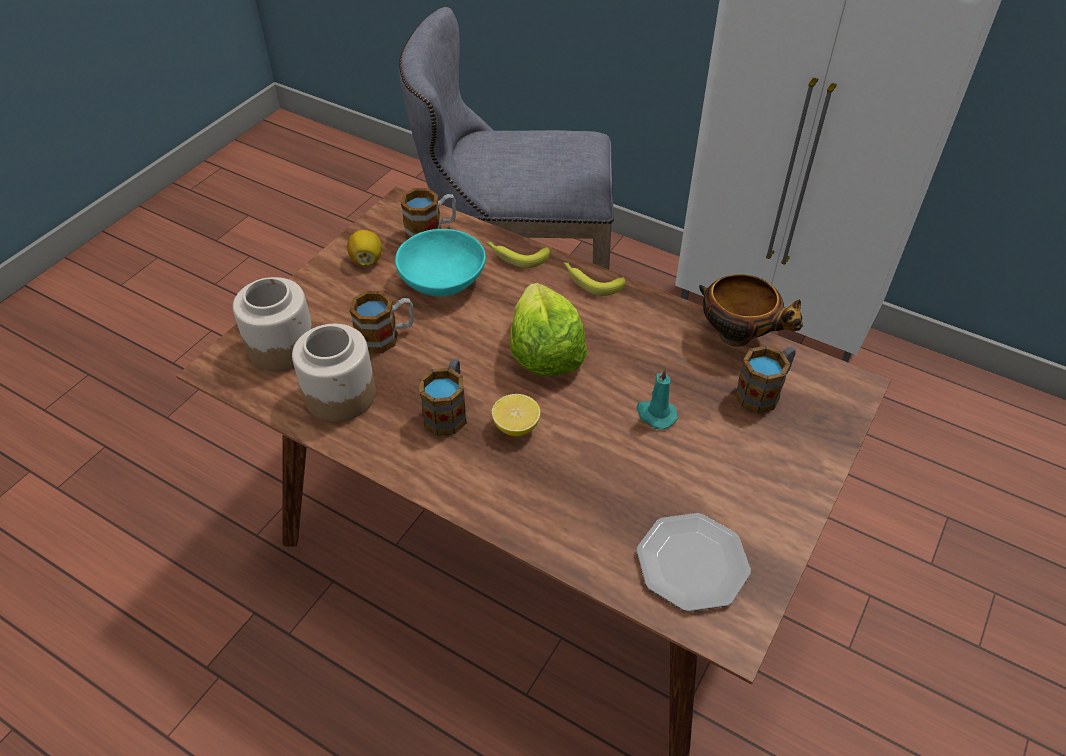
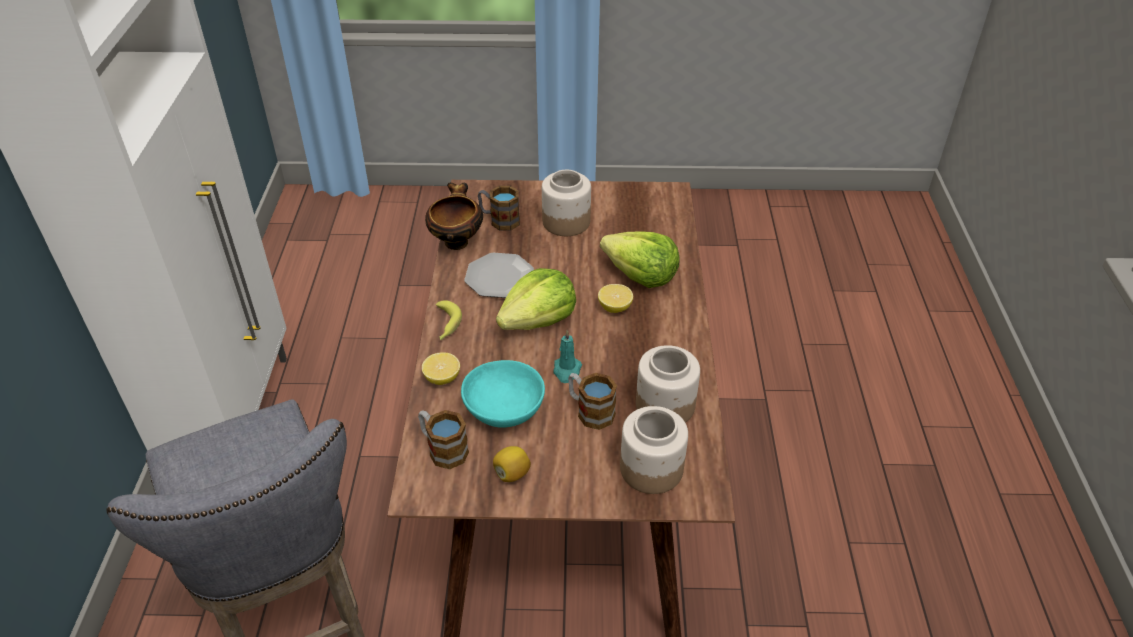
camera: 120 degrees left, 5 degrees down
mug [419,358,467,435] -> none
banana [486,242,550,268] -> lemon [422,352,460,385]
turquoise candle [637,368,678,429] -> turquoise candle moved to [553,330,582,383]
plate [637,513,751,612] -> plate moved to [464,253,534,298]
none -> jar [542,170,591,236]
none -> lettuce [600,232,679,288]

